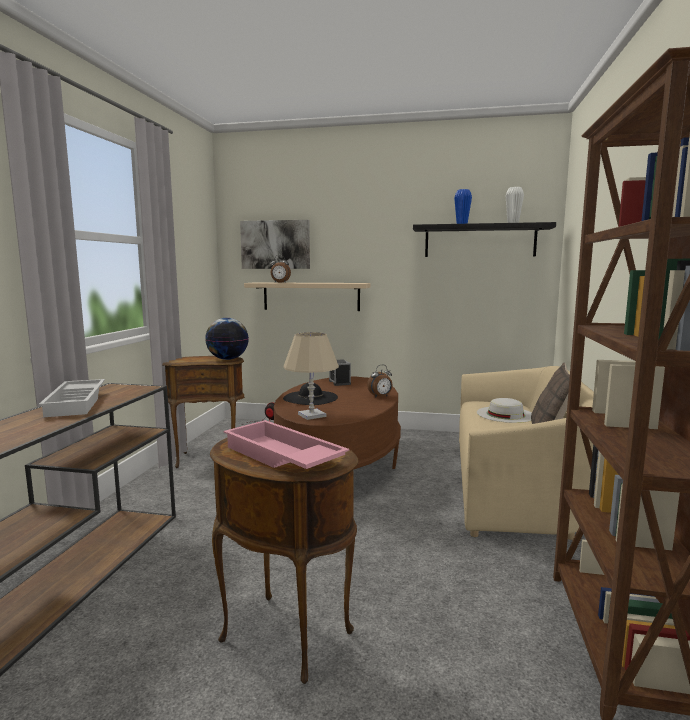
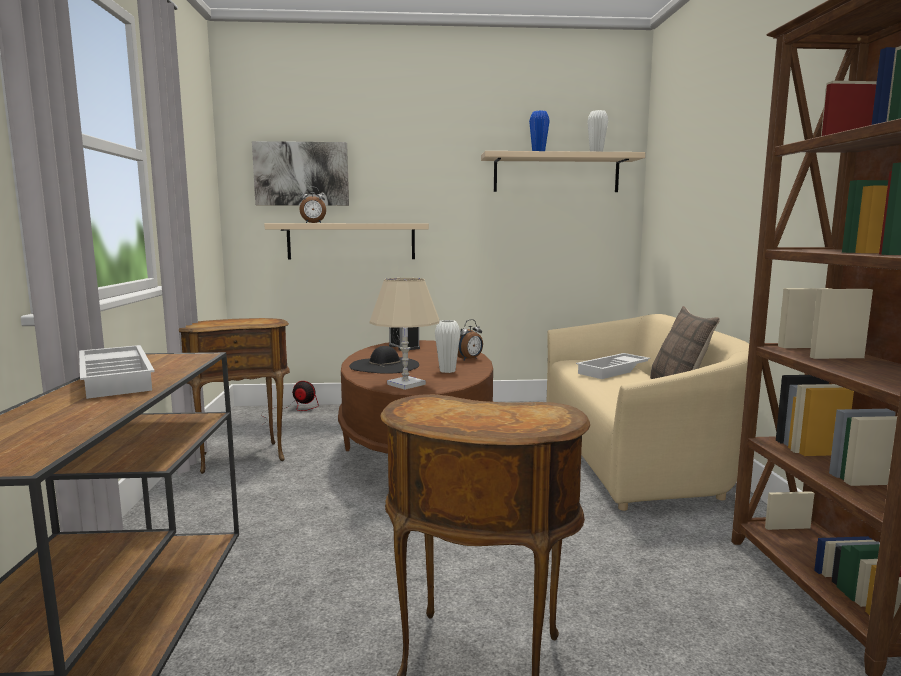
camera: 15 degrees left, 0 degrees up
globe [205,318,249,360] -> none
pink tray [223,420,349,469] -> none
black shelf [413,222,556,257] -> beige shelf [481,151,645,192]
white hat [477,398,532,423] -> white tray [576,353,650,379]
none -> white vase [435,320,460,373]

